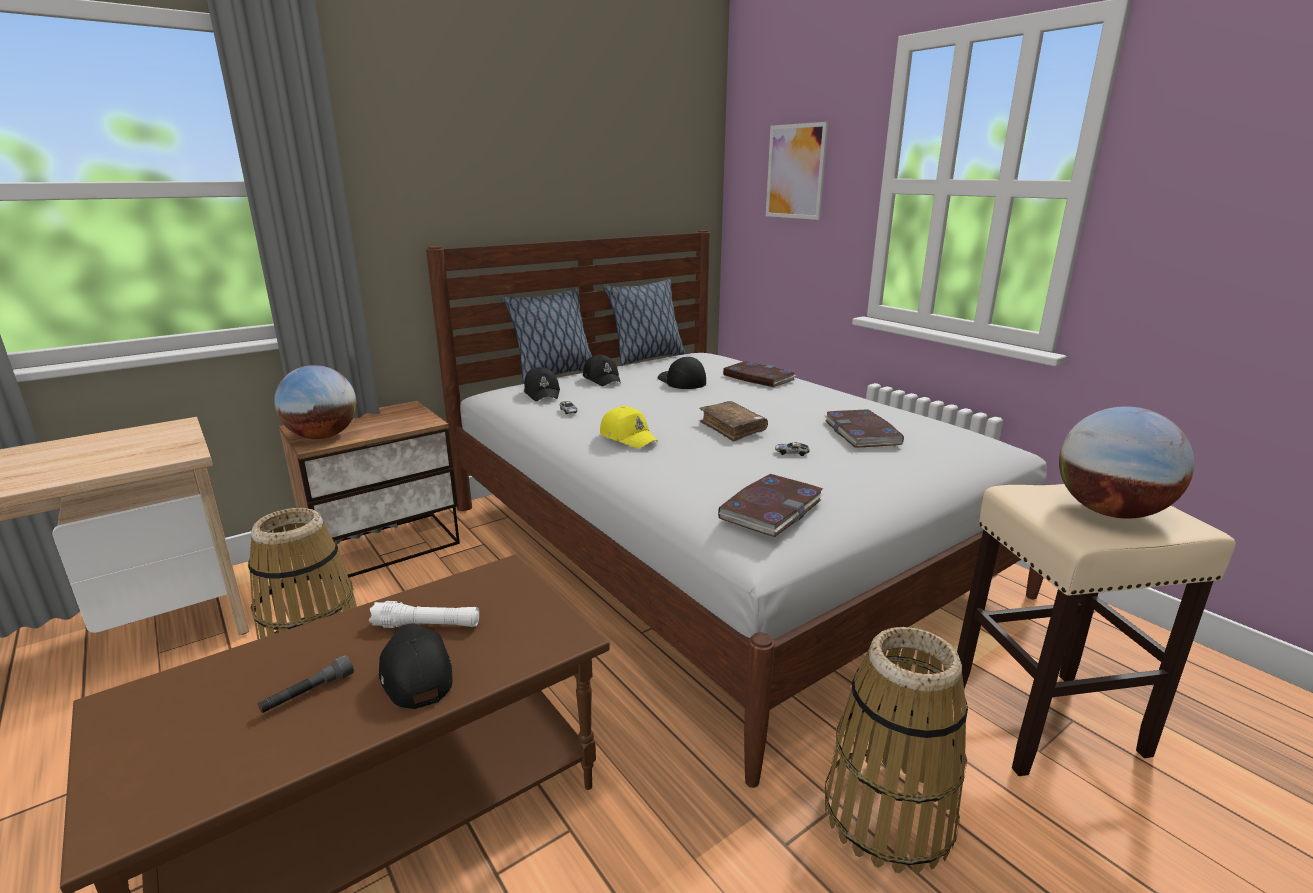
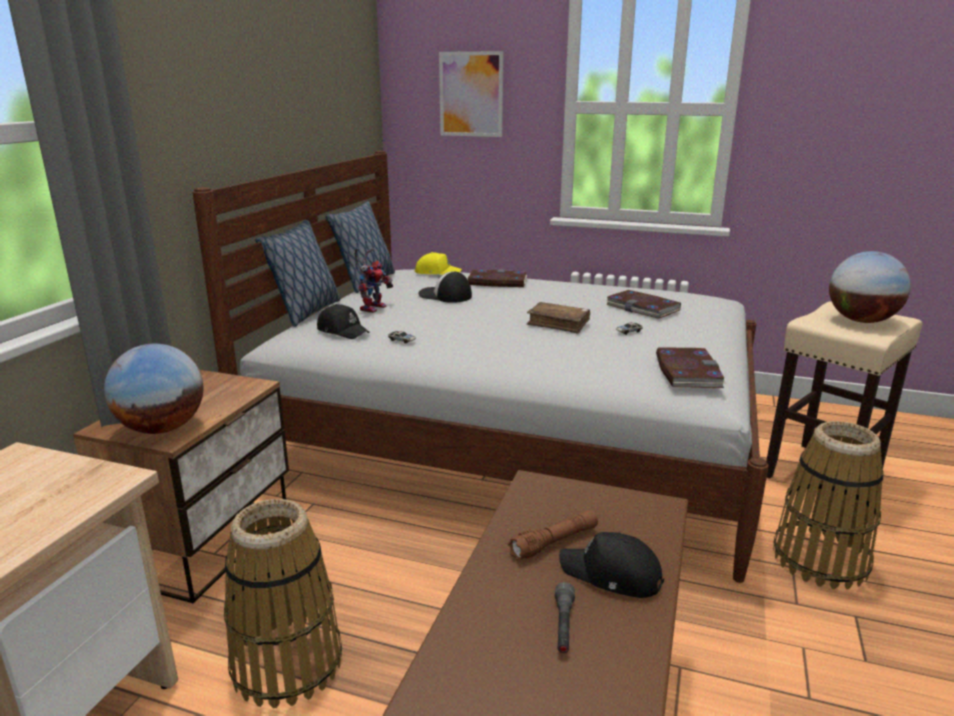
camera: 35 degrees left, 0 degrees up
white flashlight [369,601,479,628] -> brown flashlight [508,510,598,561]
black cap [583,354,621,386] -> toy robot [354,248,393,313]
yellow cap [600,406,658,448] -> yellow cap moved to [415,252,462,275]

